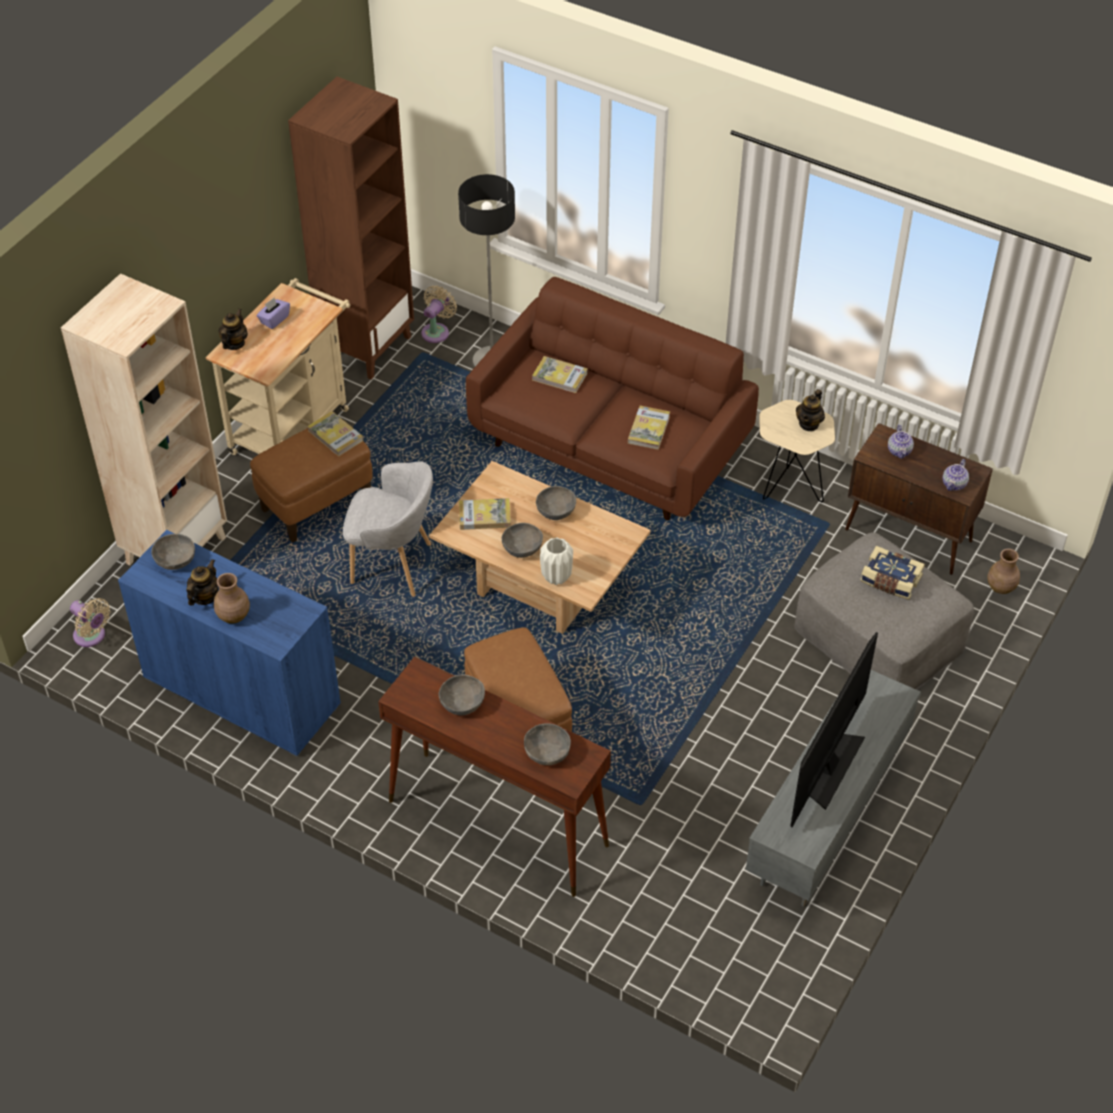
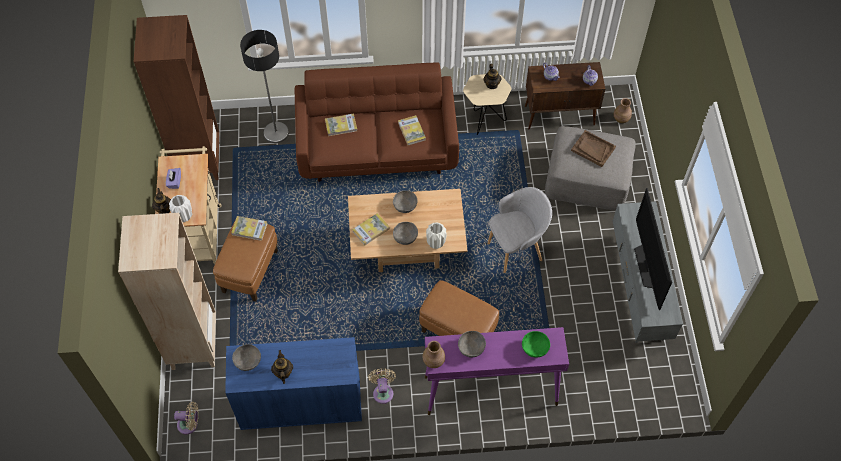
camera: 35 degrees left, 10 degrees up
brown vase [214,573,250,624] -> brown vase moved to [422,341,445,368]
grey armchair [343,461,433,597] -> grey armchair moved to [487,187,552,273]
brown console table [378,656,611,897] -> purple console table [425,327,569,415]
beige fan [421,286,457,343] -> beige fan moved to [368,368,396,404]
grey bowl [524,723,571,765] -> green bowl [522,331,550,358]
book [861,546,925,600] -> brown tray [571,130,616,167]
none -> white vase [169,195,192,222]

